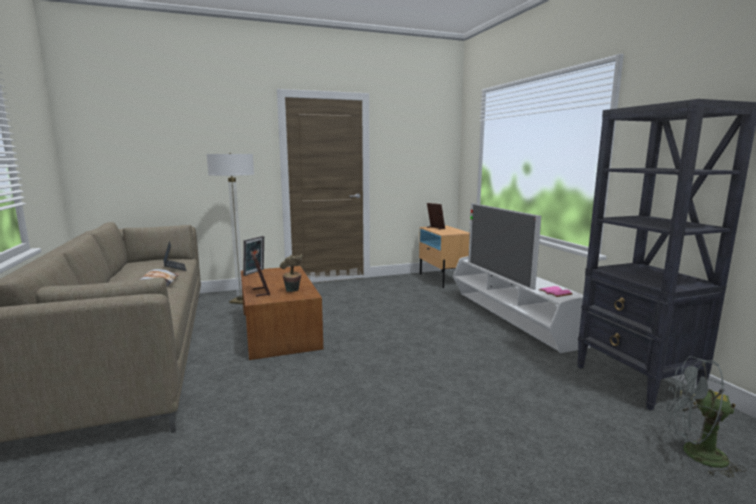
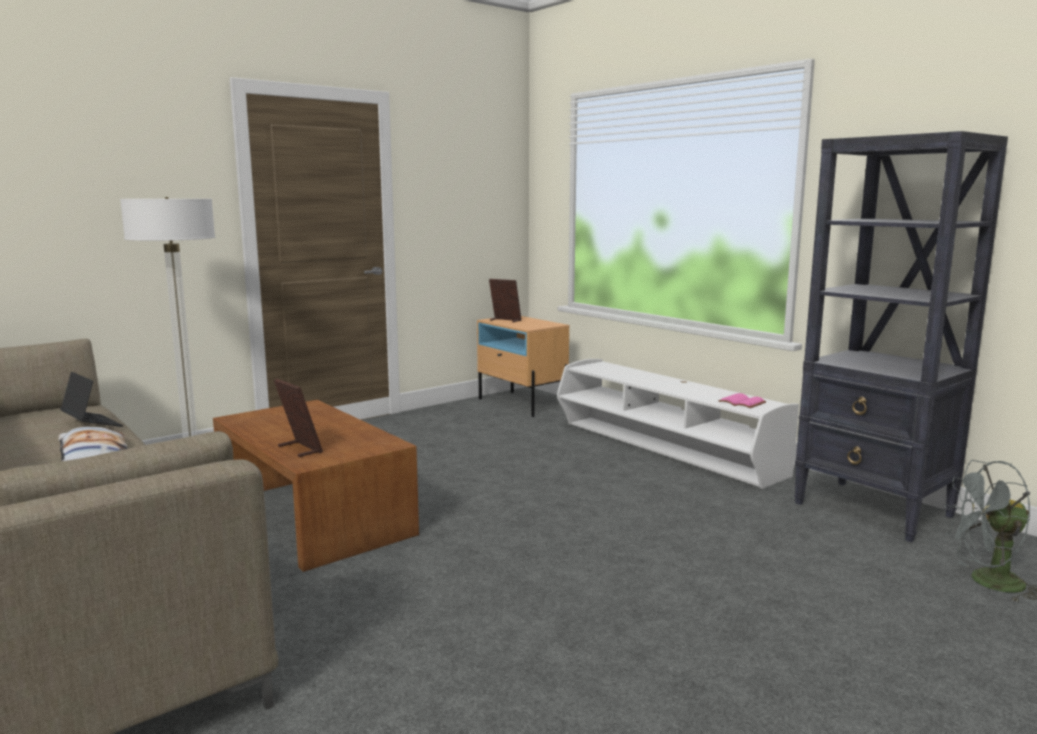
camera: 20 degrees left, 0 degrees up
picture frame [243,236,264,276] -> none
potted plant [280,254,302,292] -> none
television [468,203,541,290] -> none

